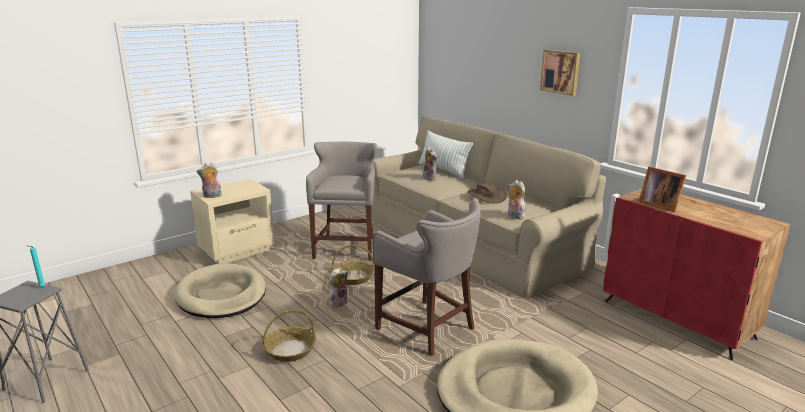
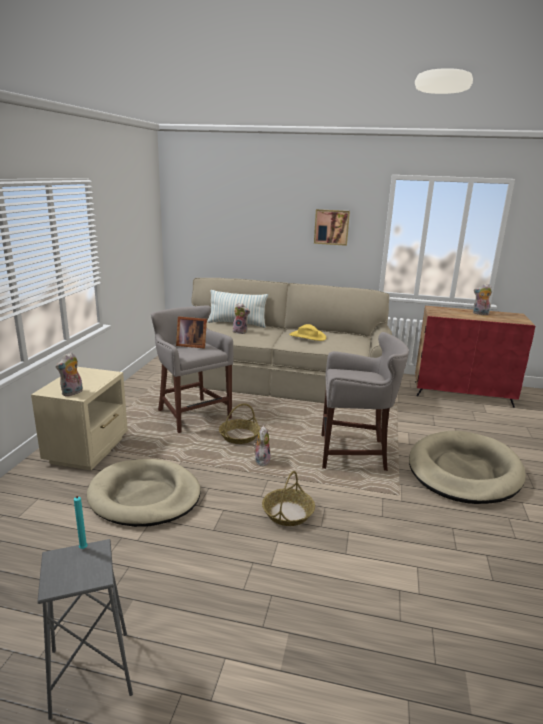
camera: 40 degrees left, 0 degrees up
brown hat [467,182,507,204] -> yellow hat [289,324,326,341]
plush toy [507,180,526,219] -> plush toy moved to [473,284,492,315]
picture frame [638,167,686,212] -> picture frame moved to [176,316,207,349]

